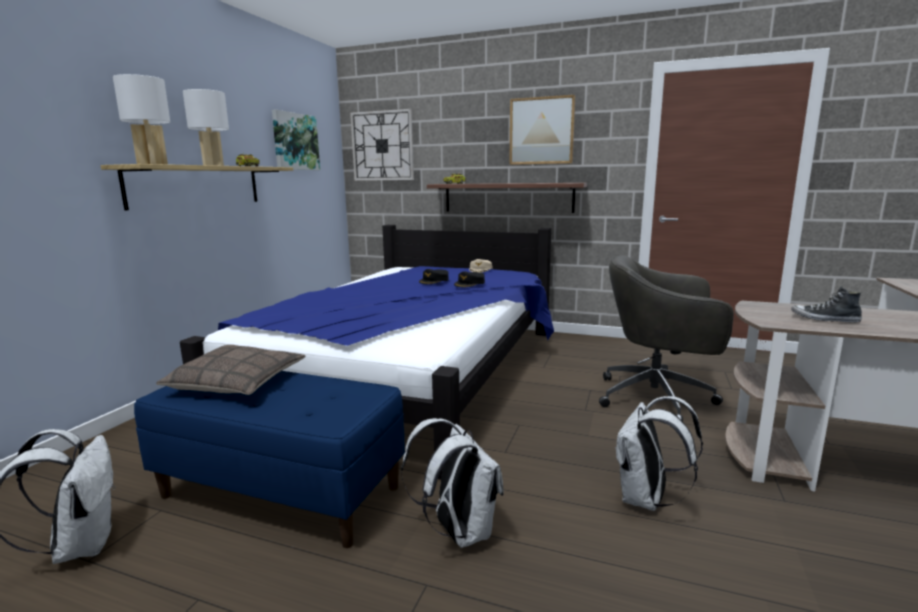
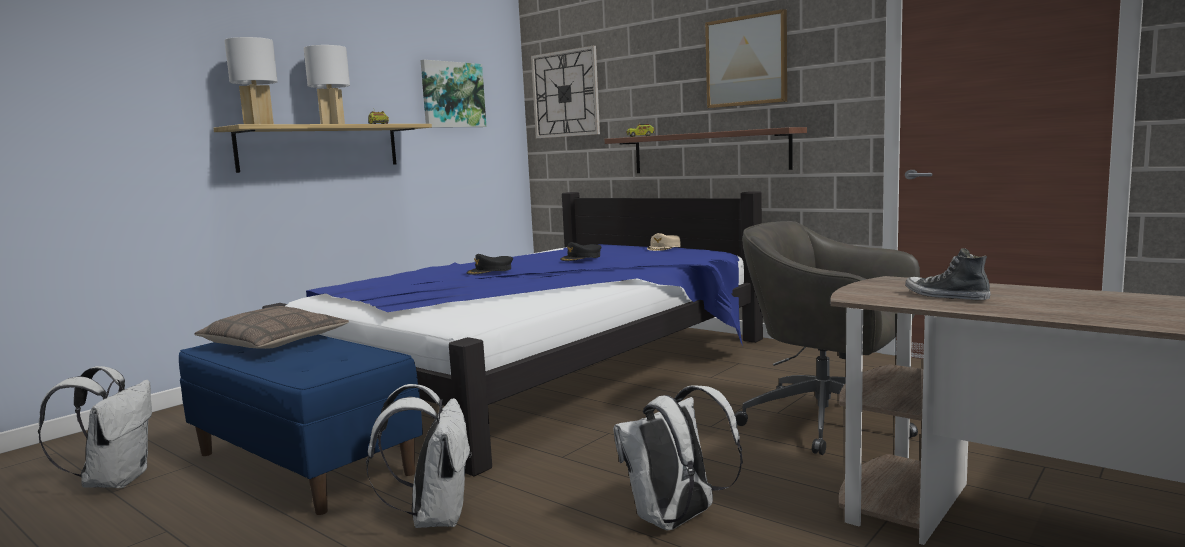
camera: 20 degrees right, 5 degrees down
black cap [454,271,485,287] -> black cap moved to [467,254,513,275]

